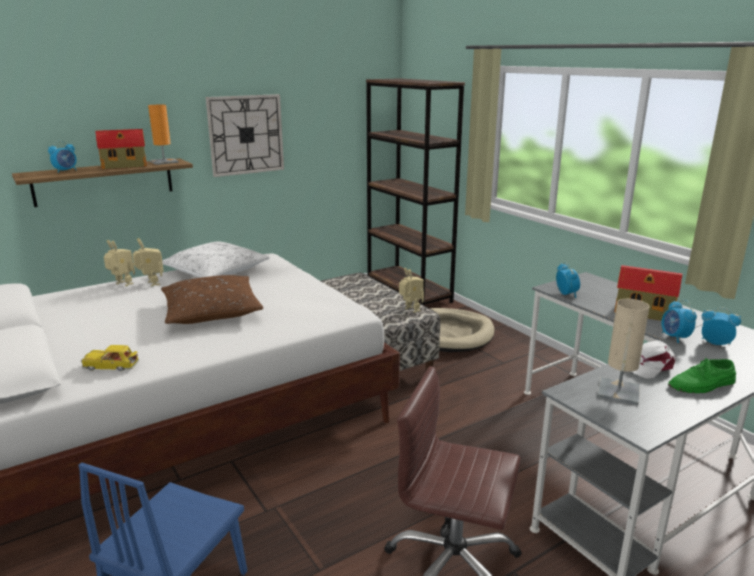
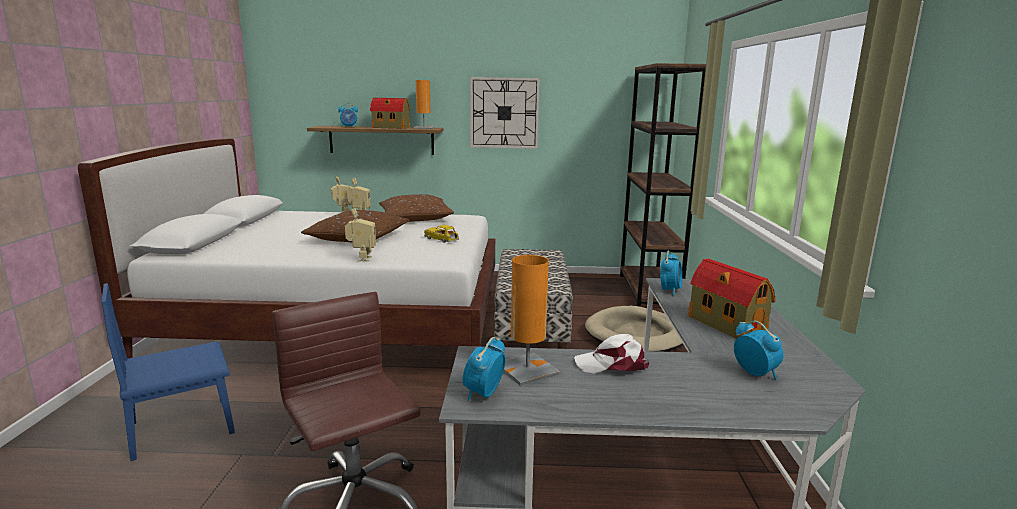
camera: 35 degrees right, 5 degrees down
toy car [81,345,139,371] -> toy car moved to [424,225,459,243]
white pillow [162,242,270,278] -> brown pillow [379,194,454,222]
toy robot [399,268,424,313] -> toy robot moved to [345,208,376,262]
beige table lamp [597,299,650,405] -> orange table lamp [503,255,560,386]
alarm clock [662,300,697,343] -> alarm clock moved to [463,337,506,401]
green shoe [668,358,736,393] -> none

